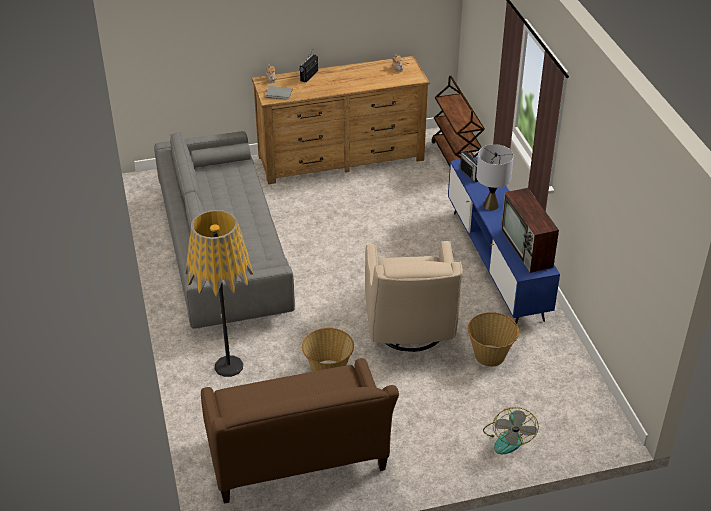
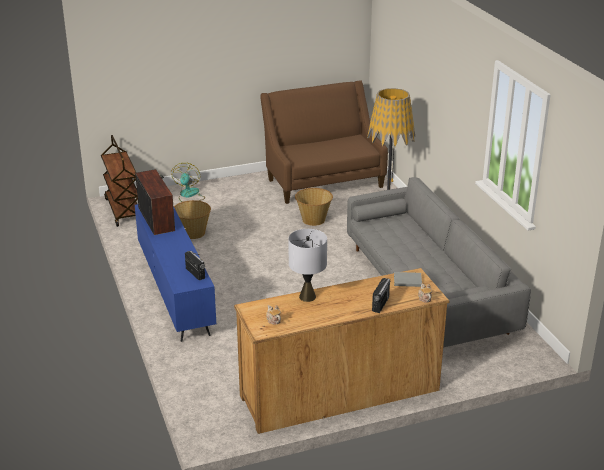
camera: 175 degrees right, 10 degrees down
beige armchair [365,241,463,352] -> none
brown cart [432,76,485,166] -> brown cart moved to [101,135,138,227]
grey table lamp [476,144,514,210] -> grey table lamp moved to [288,229,327,302]

